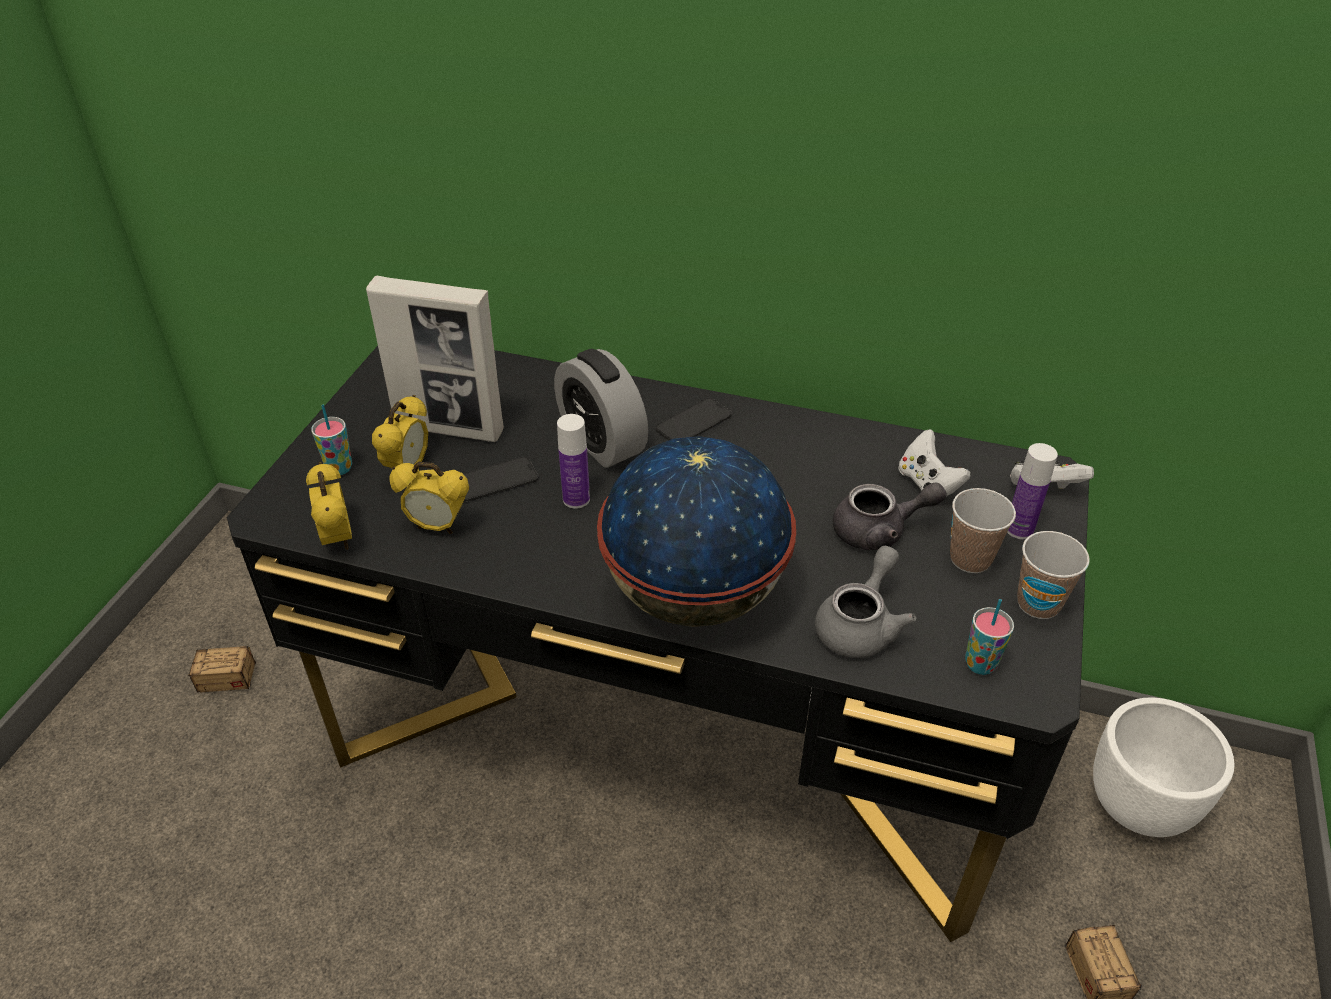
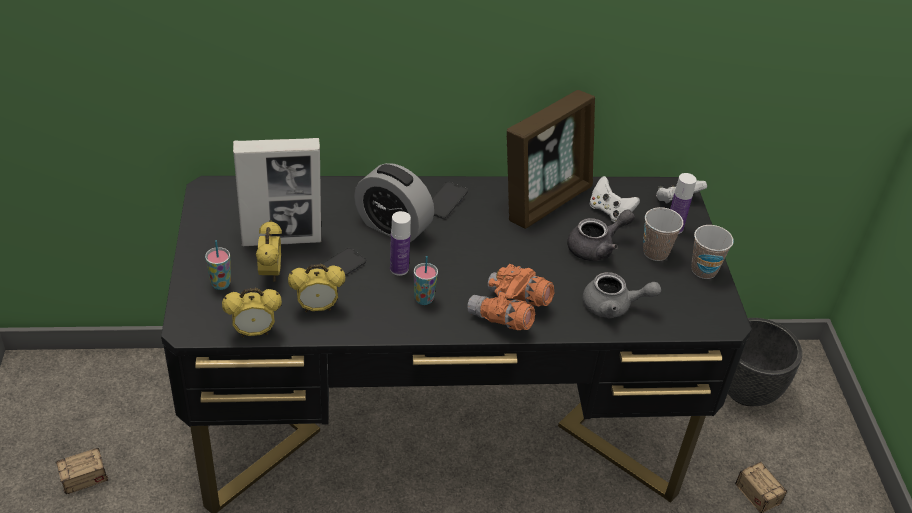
camera: 25 degrees left, 0 degrees up
alarm clock [306,462,352,550] -> alarm clock turned 120 degrees clockwise [222,288,282,337]
globe [597,436,796,627] -> orange binoculars [467,264,554,330]
grey teapot [815,546,916,658] -> grey teapot turned 90 degrees clockwise [583,272,661,318]
cup [965,599,1014,675] -> cup moved to [414,256,438,305]
white planter [1093,697,1235,837] -> black planter [728,318,802,406]
none -> picture frame [507,90,595,229]

